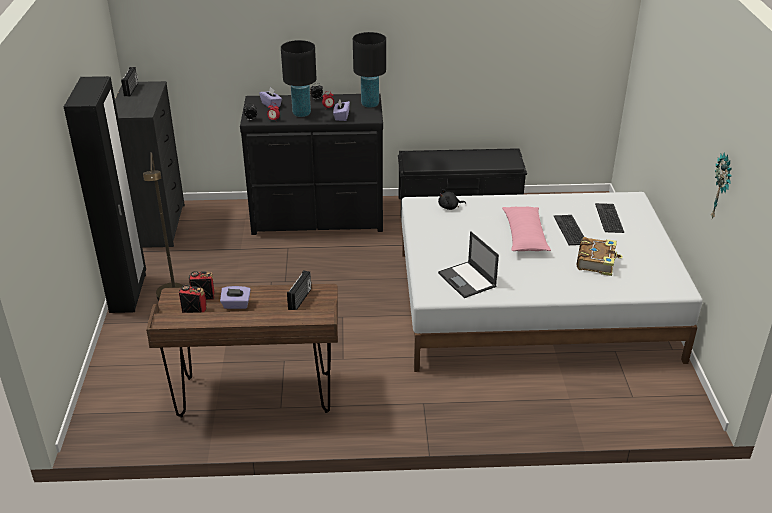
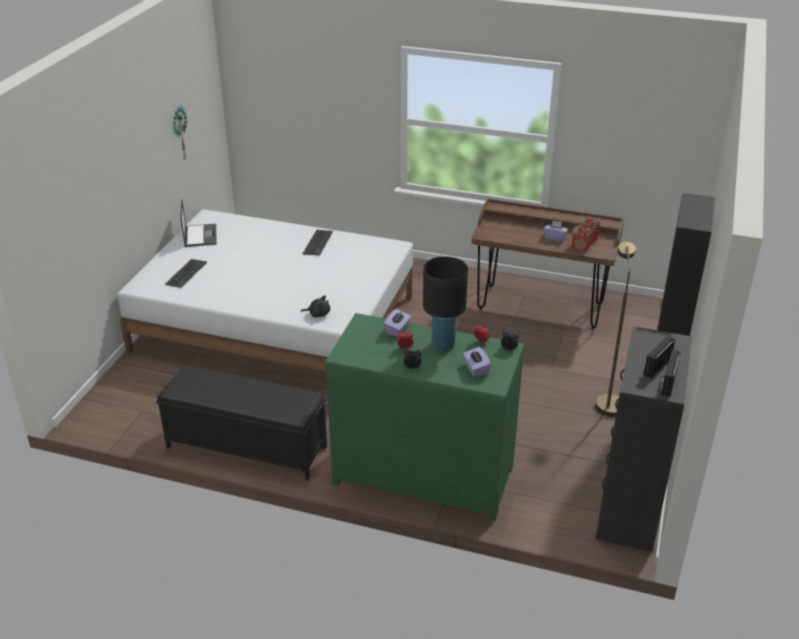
camera: 160 degrees left, 0 degrees up
black dresser [240,93,383,235] -> green dresser [325,313,525,521]
radio [287,270,311,310] -> radio moved to [644,335,675,378]
black table lamp [353,32,386,108] -> none
laptop [438,231,499,298] -> laptop moved to [181,199,217,247]
pink pillow [502,207,551,251] -> none
keyboard [554,215,584,245] -> keyboard moved to [303,230,333,256]
book [577,237,623,276] -> none

